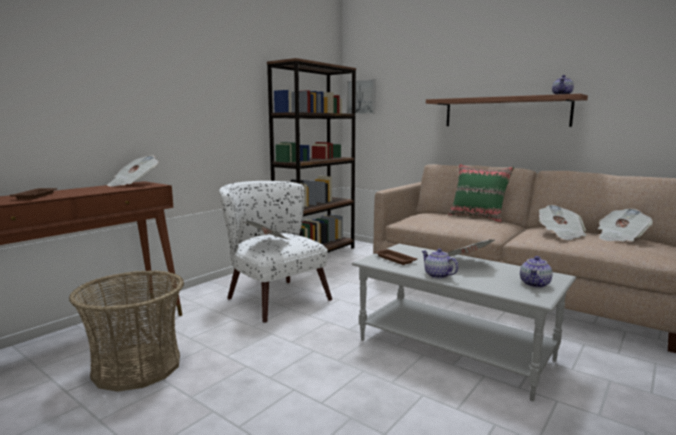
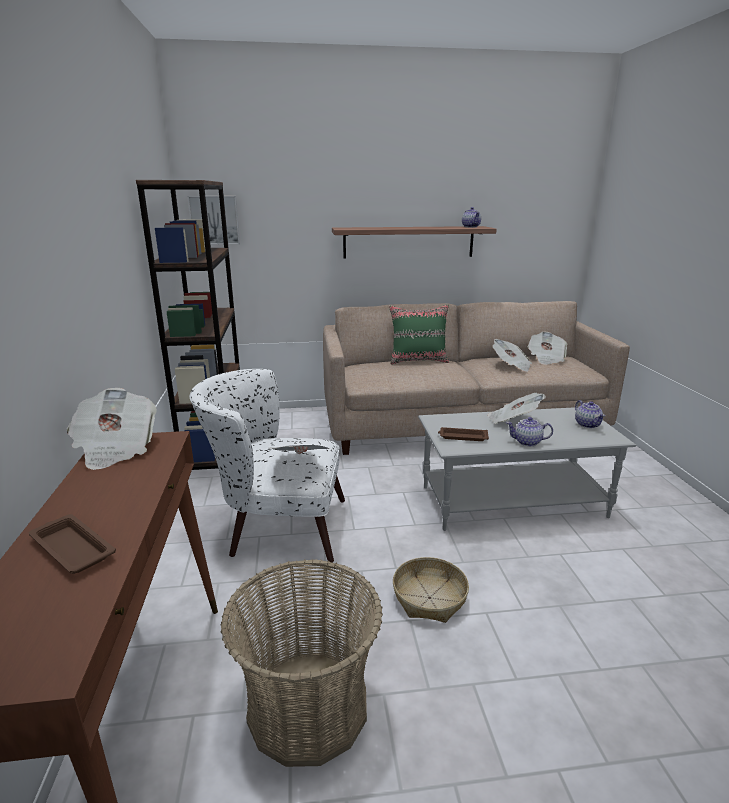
camera: 45 degrees left, 10 degrees up
none -> basket [393,557,469,623]

